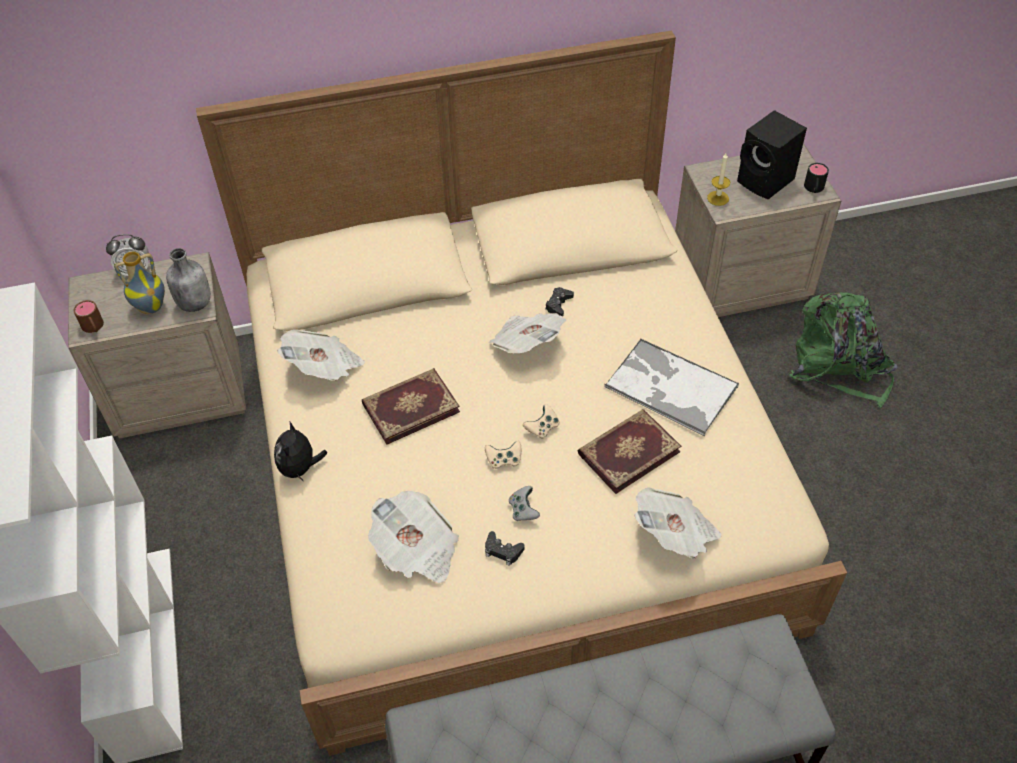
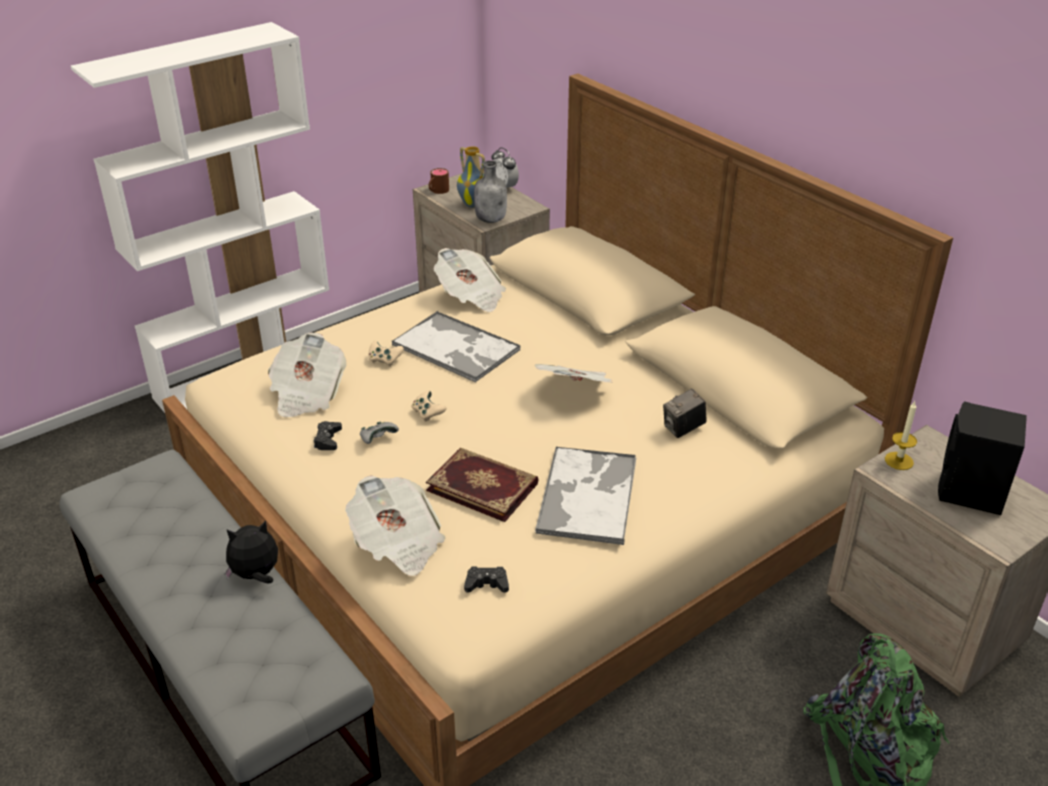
camera: 65 degrees right, 15 degrees down
plush toy [274,422,328,482] -> plush toy moved to [225,520,278,584]
book [362,368,460,445] -> tray [392,311,521,383]
beige game controller [523,404,560,439] -> beige game controller moved to [368,341,404,367]
black game controller [545,287,574,316] -> black game controller moved to [464,567,509,593]
black mug [804,163,829,193] -> none
none -> camera [663,389,707,438]

